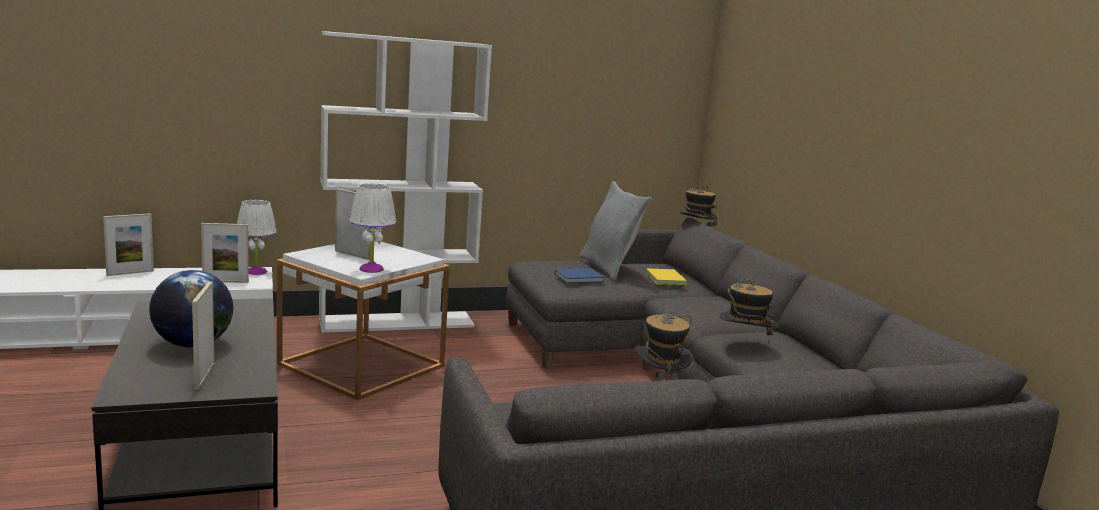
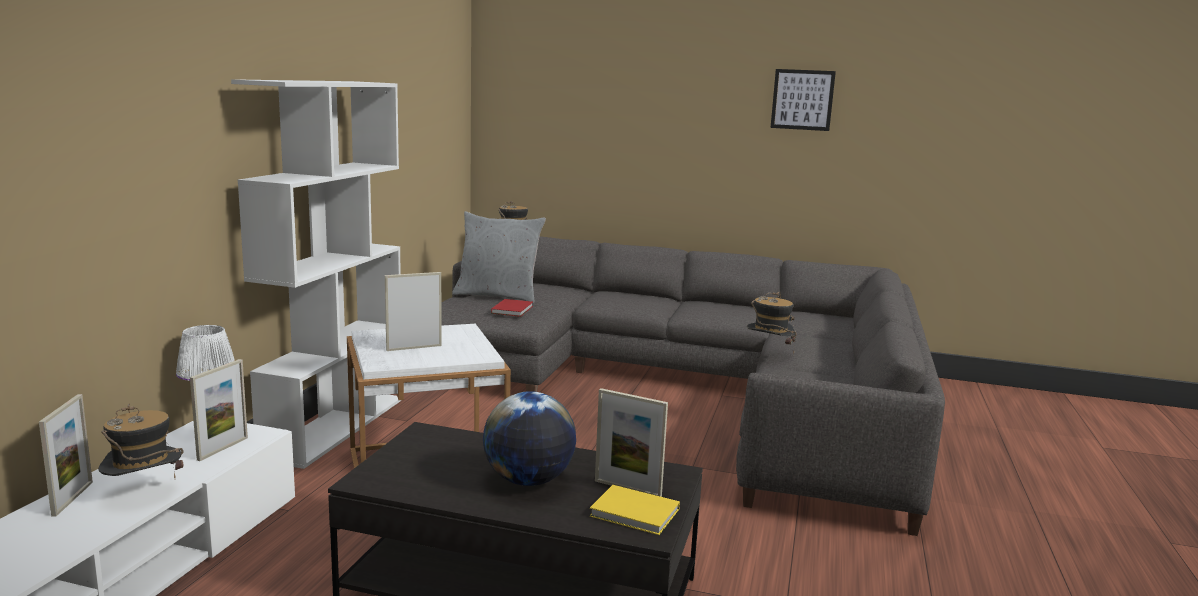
camera: 55 degrees left, 0 degrees up
white table lamp [349,183,397,273] -> none
blue book [555,268,604,283] -> red book [491,299,533,317]
yellow book [646,268,687,286] -> yellow book moved to [590,485,680,535]
hat [720,278,777,344] -> hat moved to [98,403,184,478]
none -> picture [770,69,836,131]

